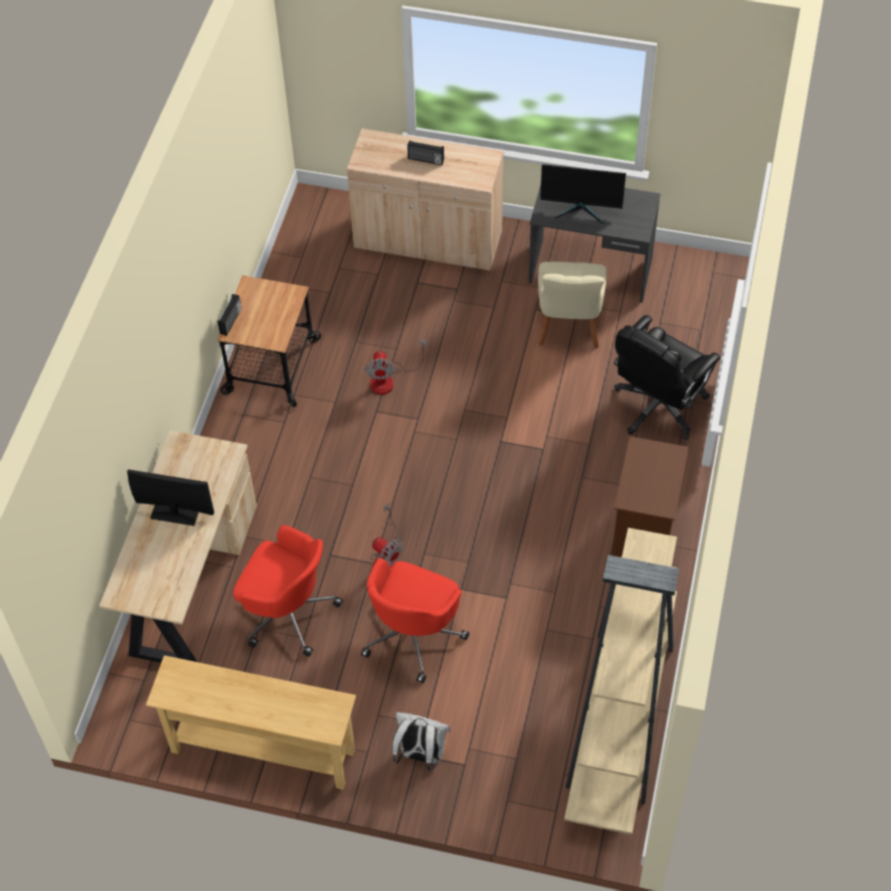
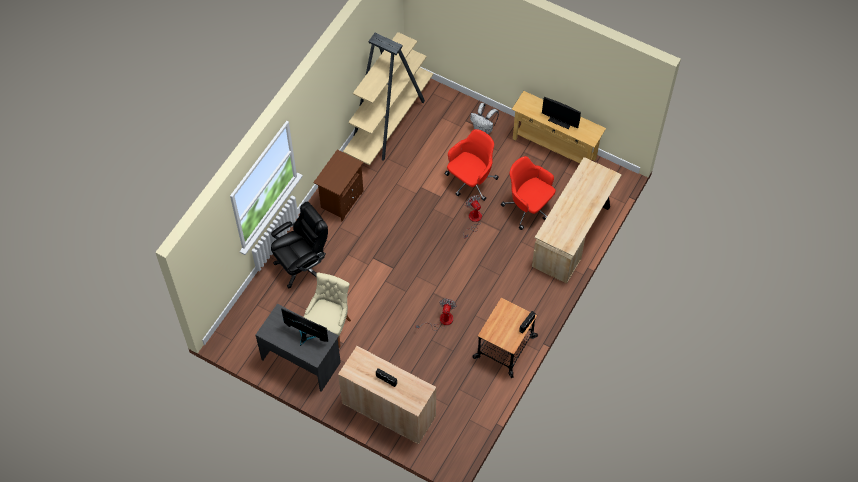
camera: 165 degrees left, 5 degrees up
monitor [127,469,214,526] -> monitor moved to [542,97,581,129]

